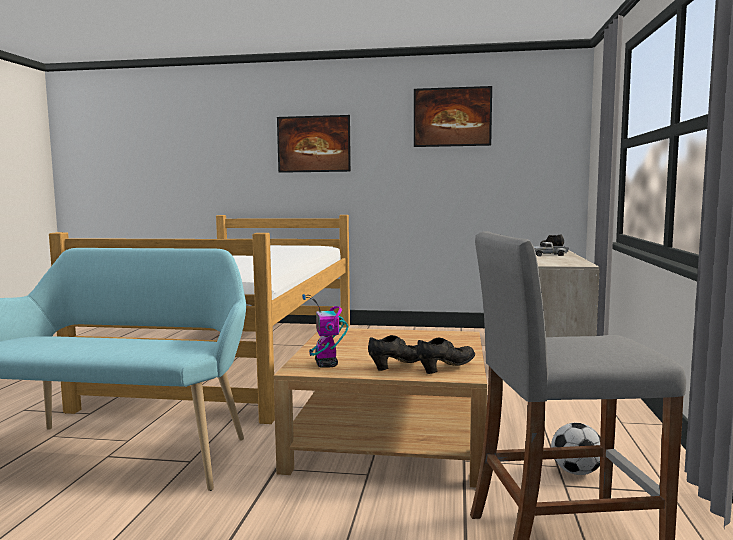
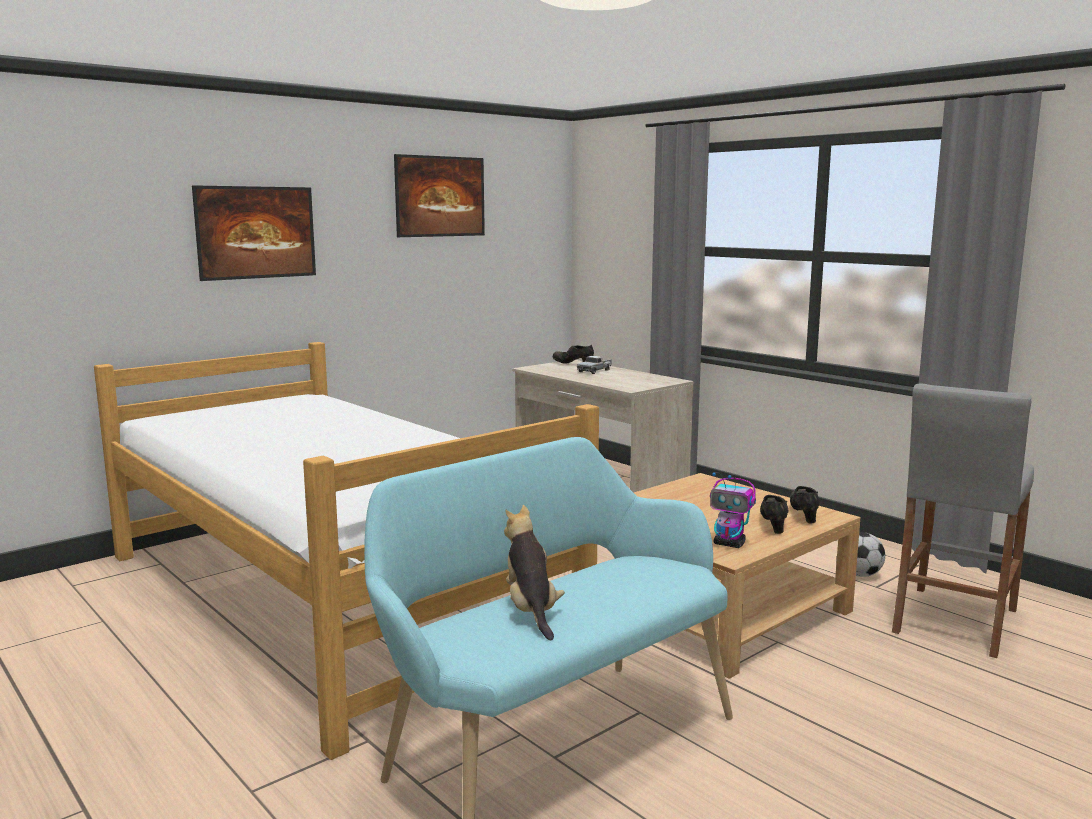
camera: 50 degrees left, 5 degrees up
none -> plush toy [504,505,565,640]

